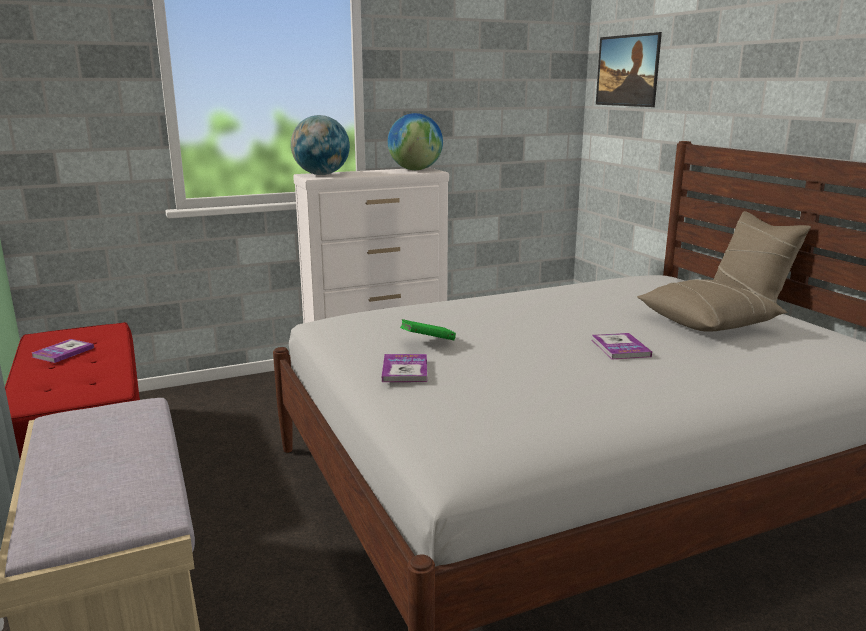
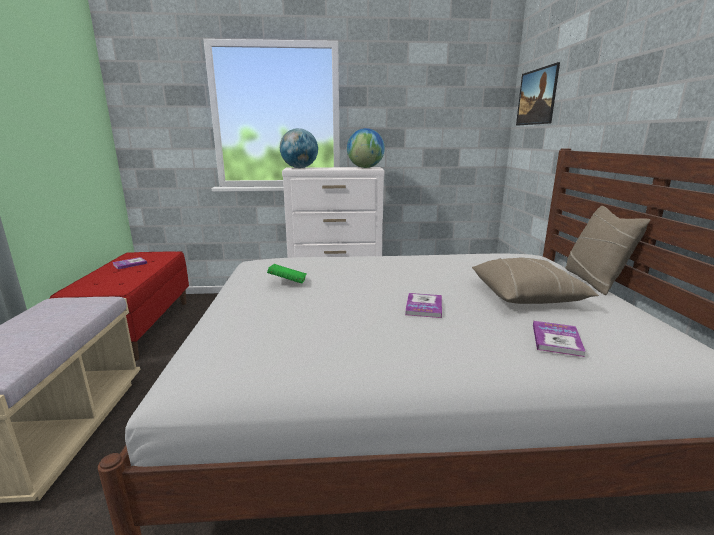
camera: 20 degrees right, 0 degrees up
book [382,354,427,382] -> book moved to [533,321,586,357]

